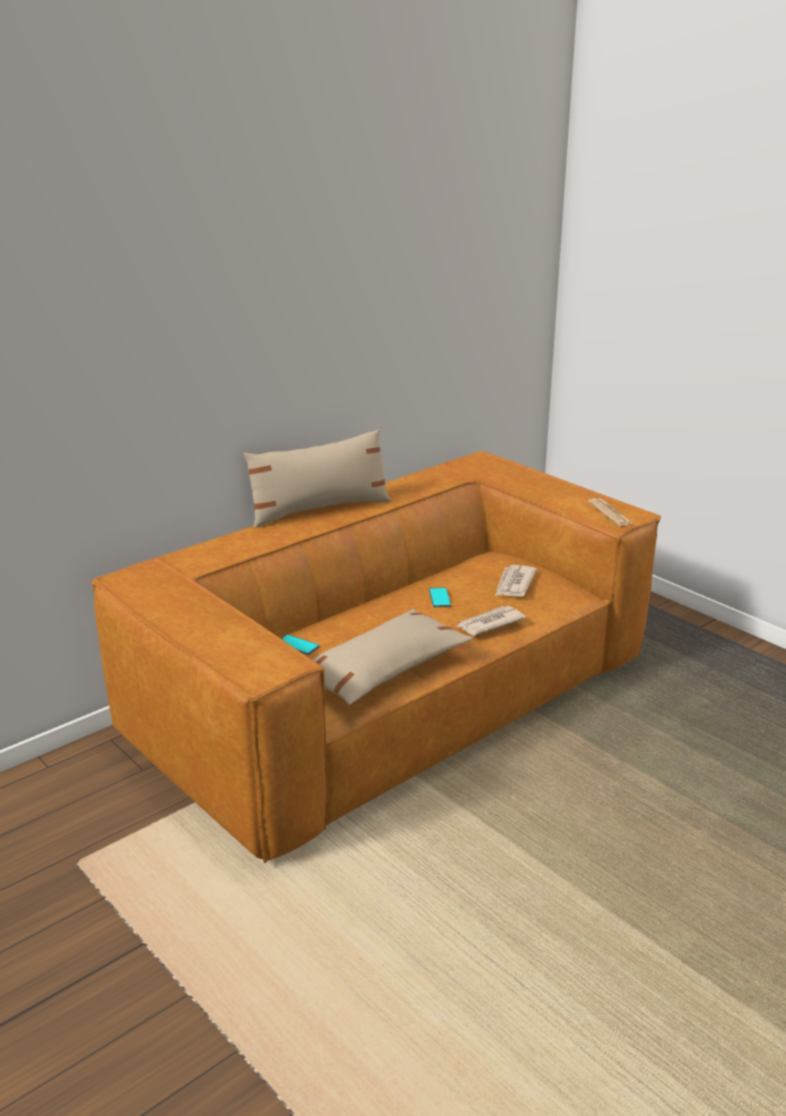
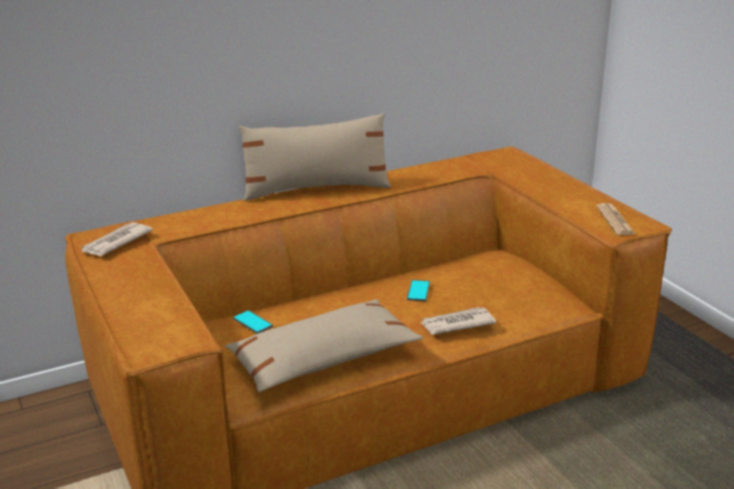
camera: 15 degrees right, 0 degrees up
newspaper [495,565,537,597] -> newspaper moved to [80,222,153,256]

